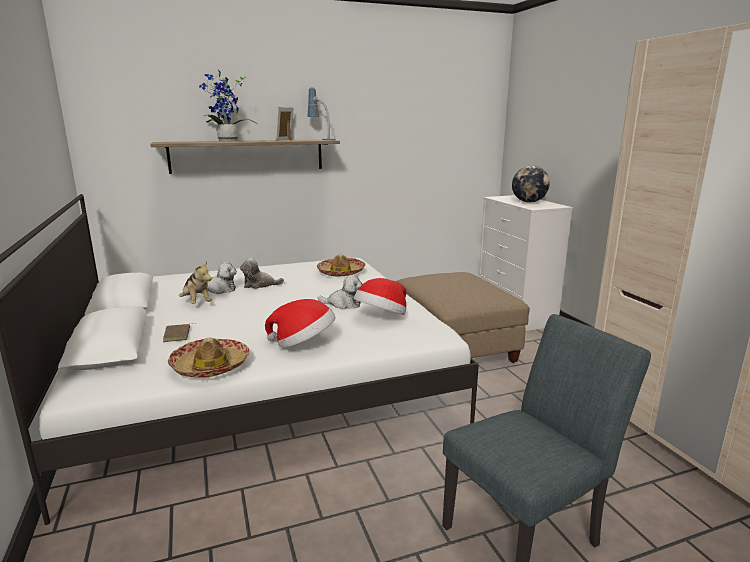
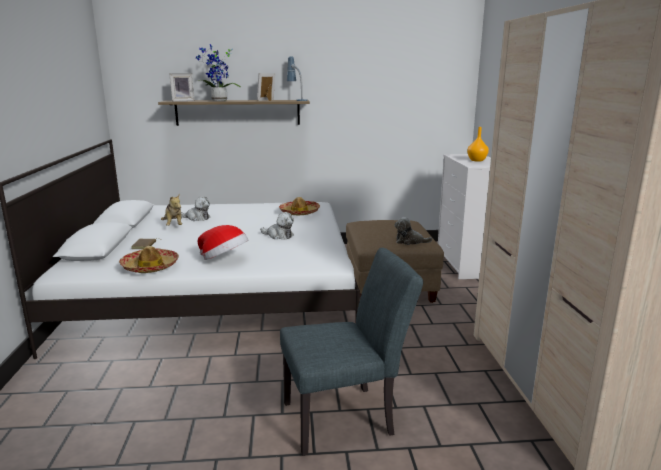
camera: 15 degrees right, 0 degrees up
plush toy [240,258,284,289] -> plush toy moved to [394,217,433,245]
hat [354,278,406,315] -> none
globe [512,165,550,202] -> orange vase [467,127,489,162]
none -> picture frame [169,73,195,101]

